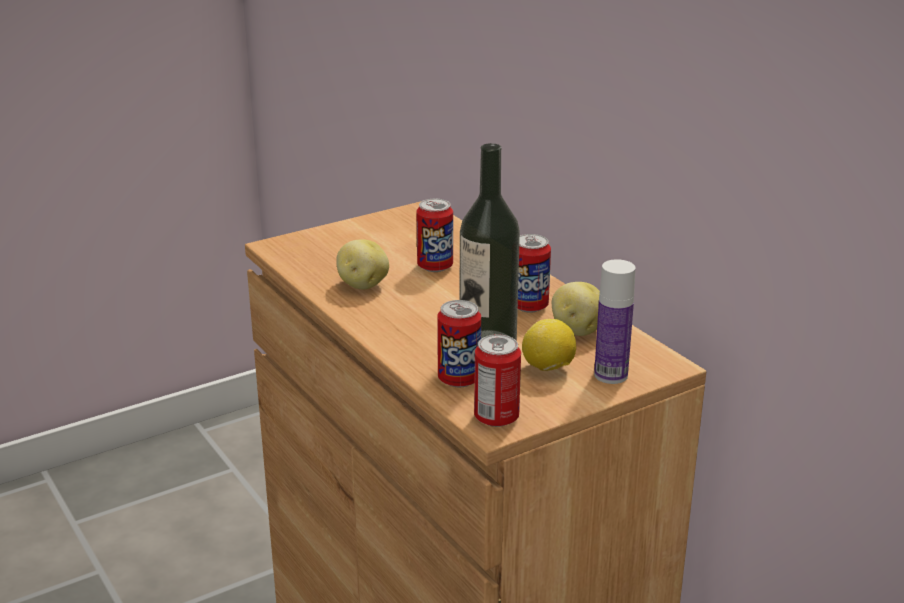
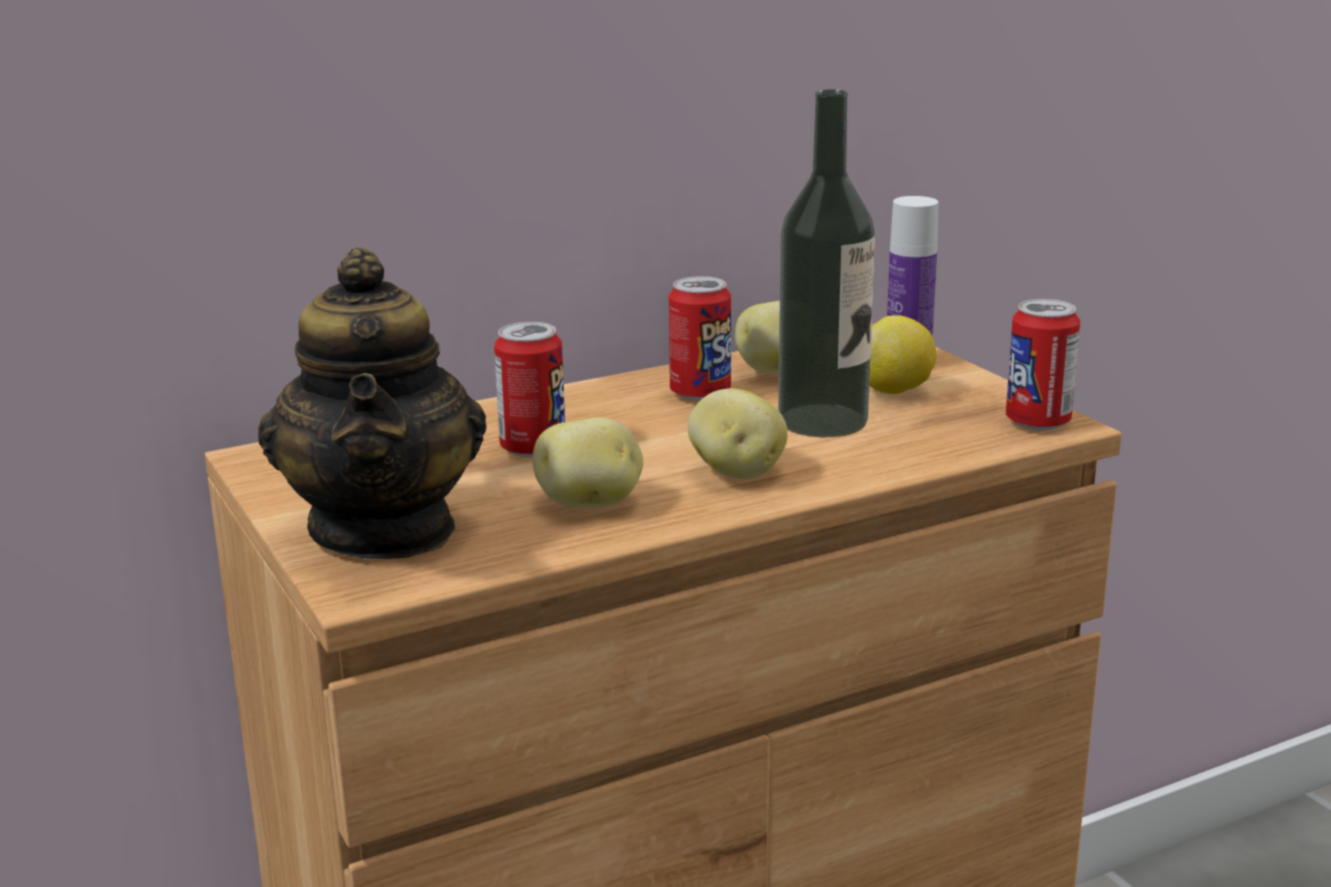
camera: 85 degrees left, 5 degrees down
can [437,300,481,387] -> none
none -> teapot [258,247,487,559]
none -> potato [688,388,788,479]

